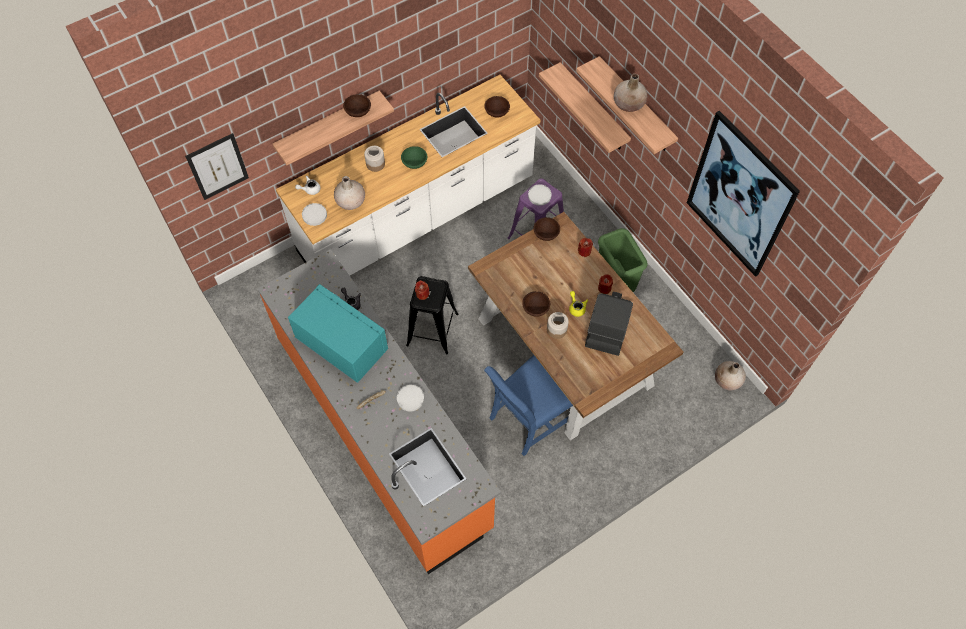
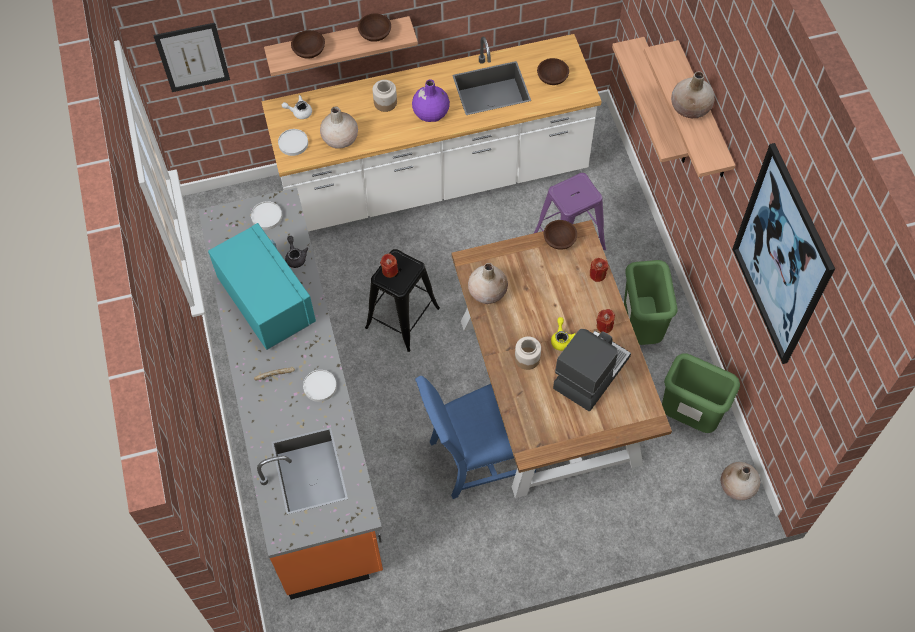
camera: 20 degrees right, 0 degrees up
green bowl [401,146,427,169] -> purple vase [412,79,450,122]
brown bowl [522,291,550,317] -> brown bowl moved to [291,30,325,59]
white plate [528,184,552,206] -> white plate moved to [251,201,282,230]
none -> beige vase [468,263,508,304]
none -> green trash can [662,353,740,433]

